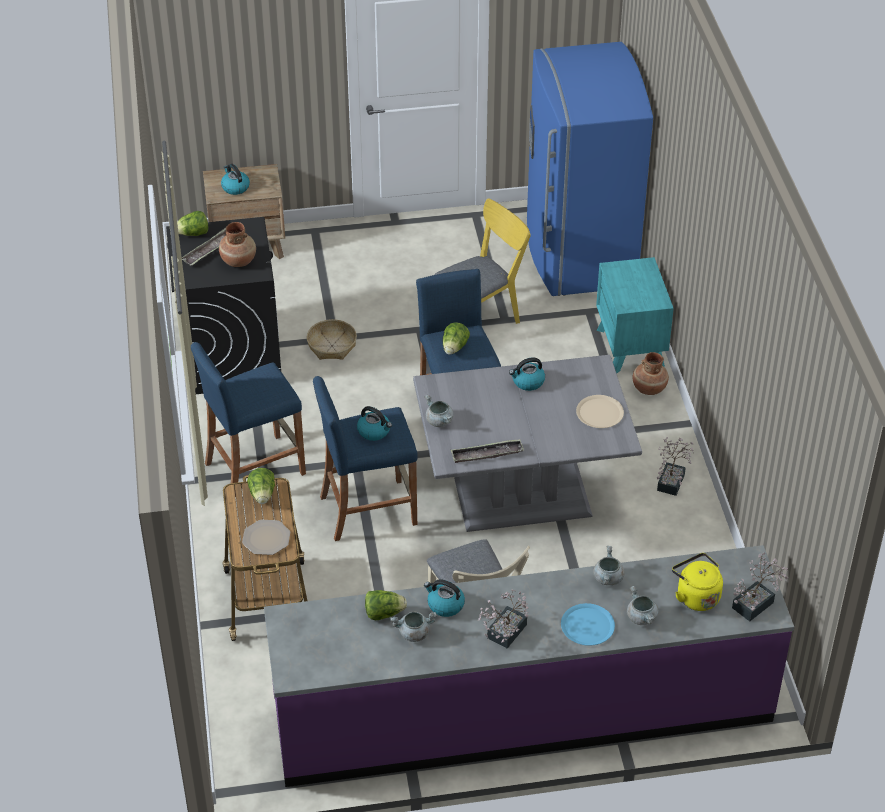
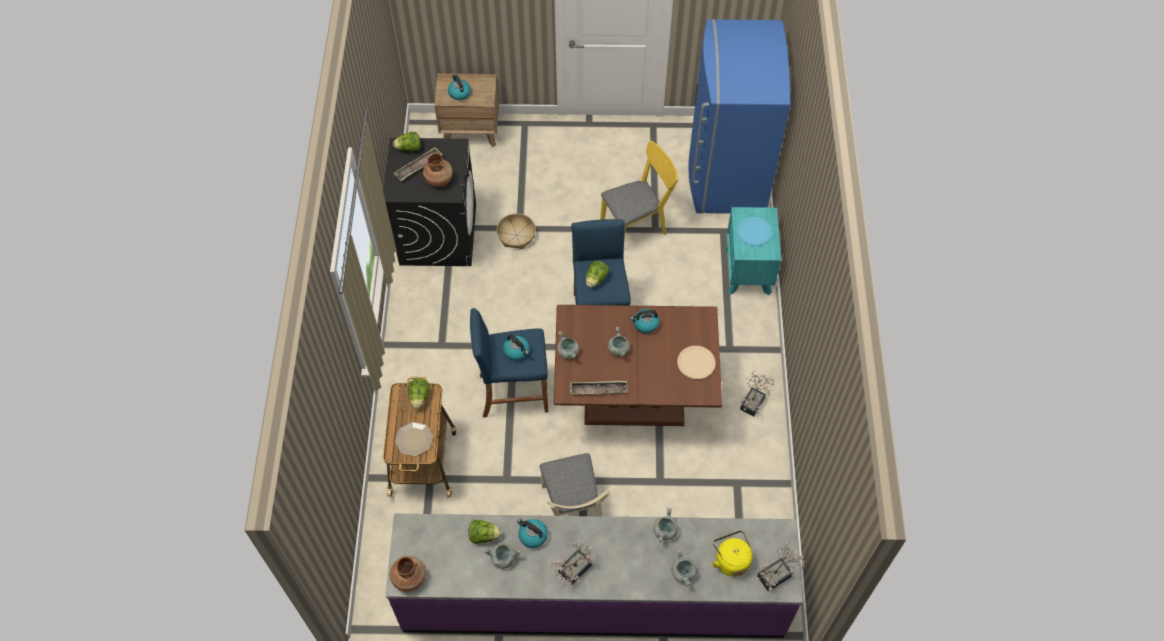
camera: 10 degrees right, 15 degrees up
blue stool [191,342,306,498] -> none
grey dining table [413,355,642,532] -> brown dining table [554,305,722,426]
blue plate [561,603,615,646] -> blue plate moved to [737,217,772,246]
brown vase [633,352,669,395] -> brown vase moved to [390,556,426,591]
none -> grey cooking pot [608,327,630,357]

